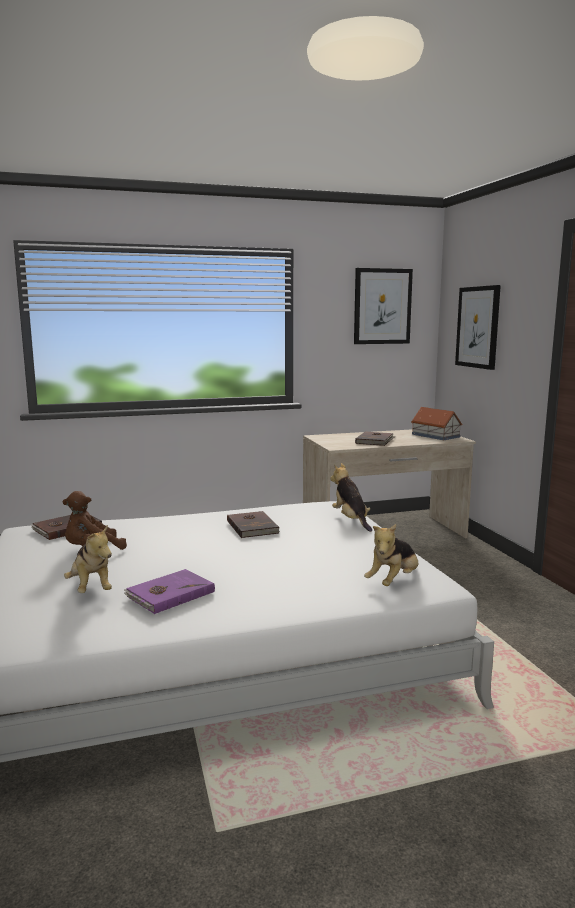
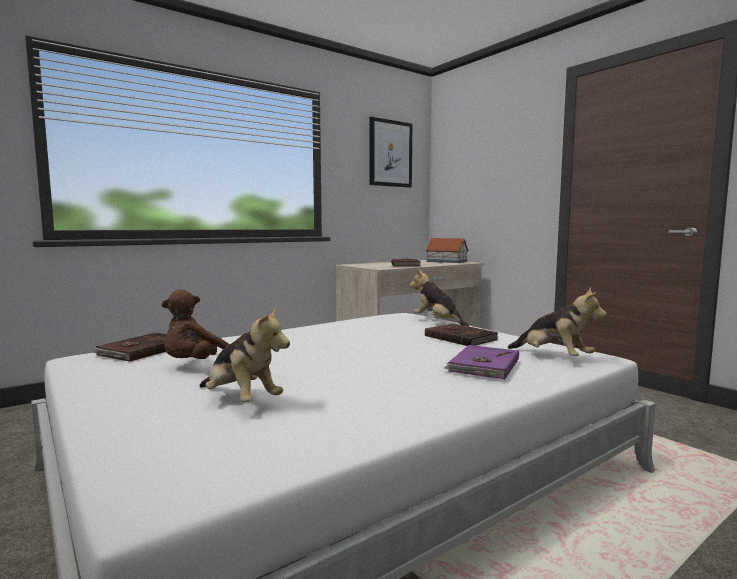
camera: 20 degrees left, 5 degrees down
purple book [124,569,215,614] -> purple book moved to [444,345,519,380]
brown book [227,511,280,538] -> brown book moved to [425,323,498,346]
plush toy [364,524,418,586] -> plush toy turned 60 degrees counterclockwise [508,288,607,356]
picture [455,285,501,370] -> none

